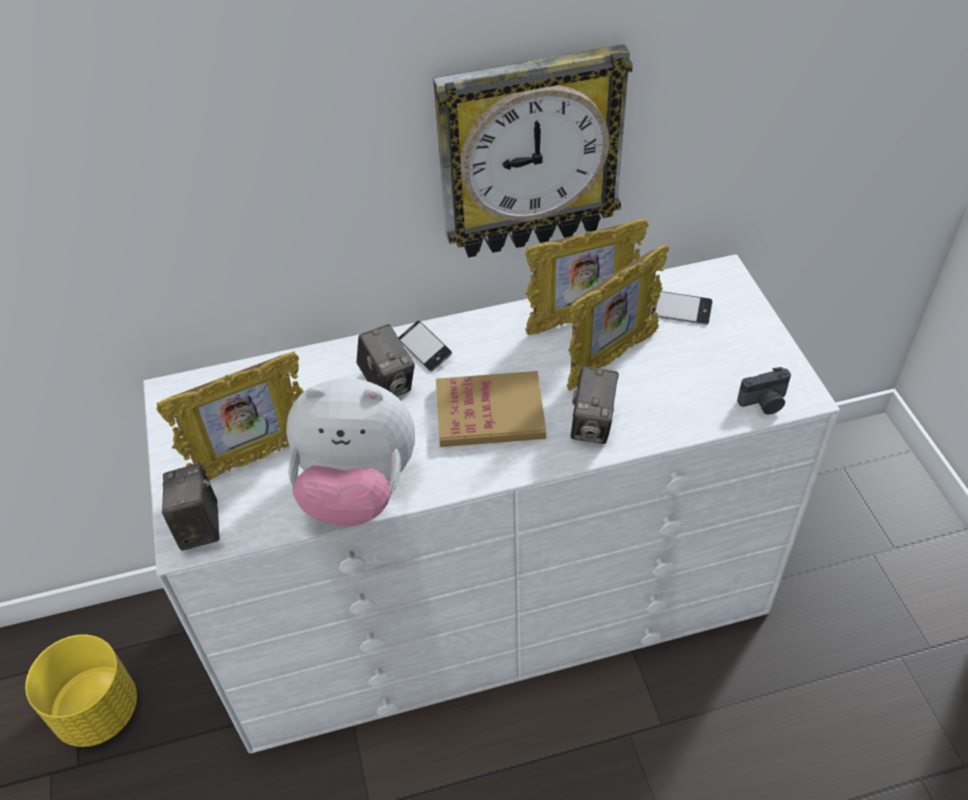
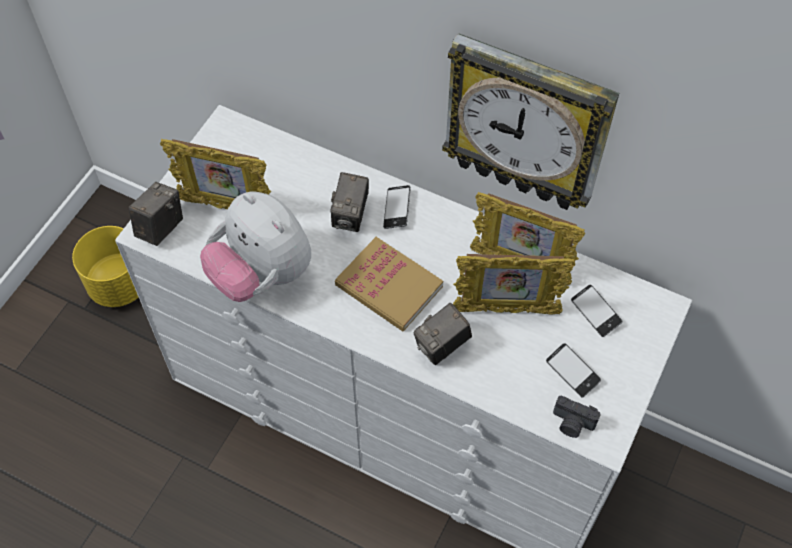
camera: 40 degrees right, 10 degrees up
none -> phone [546,343,601,397]

